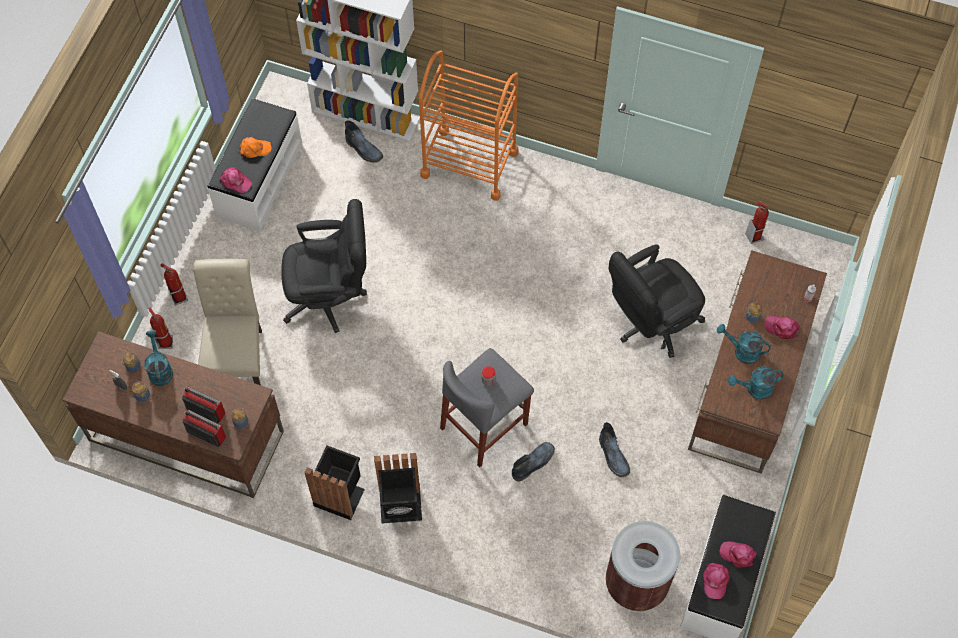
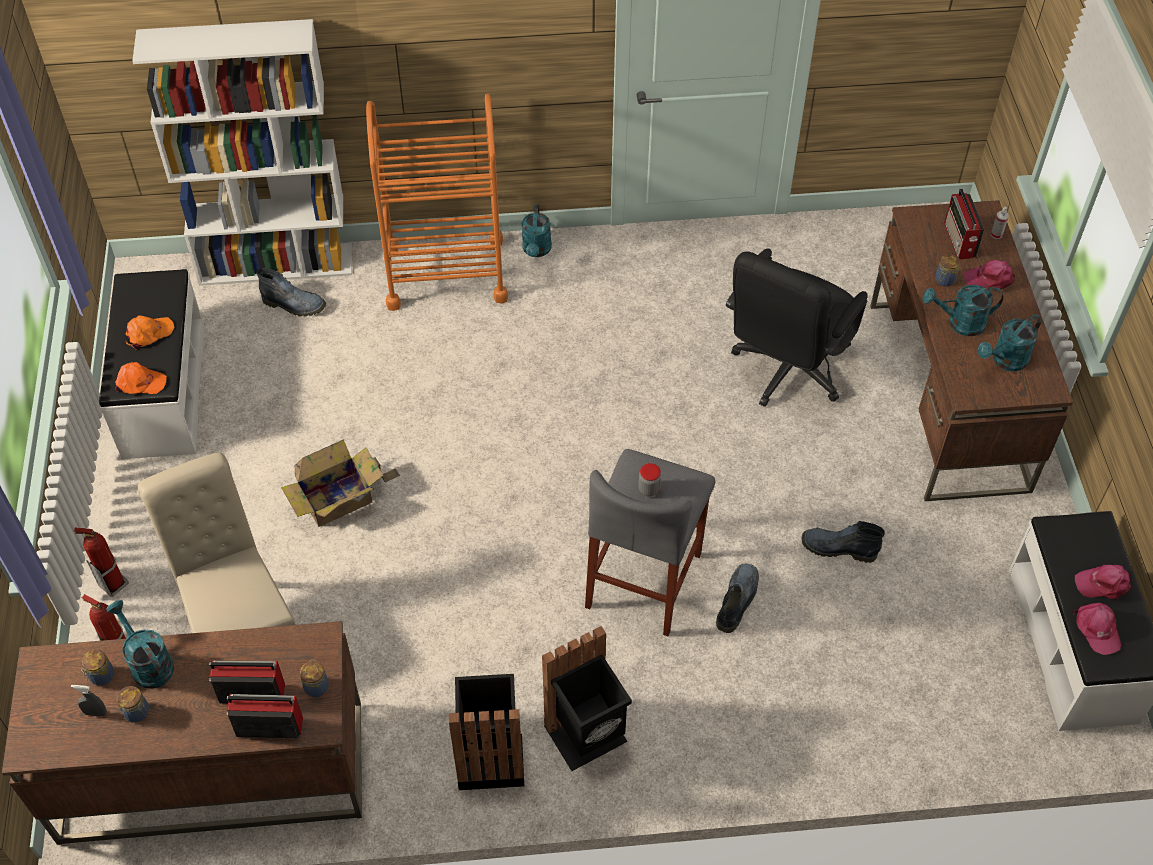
camera: 25 degrees left, 10 degrees down
pink cap [219,167,252,193] -> orange cap [115,362,167,394]
black office chair [281,199,367,333] -> cardboard box [281,439,400,527]
boot [599,422,630,478] -> boot turned 150 degrees clockwise [802,521,885,563]
brown trash can [606,521,680,611] -> none
fire extinguisher [746,200,769,244] -> none
none -> turquoise watering can [521,205,552,257]
none -> radio [944,188,984,259]

